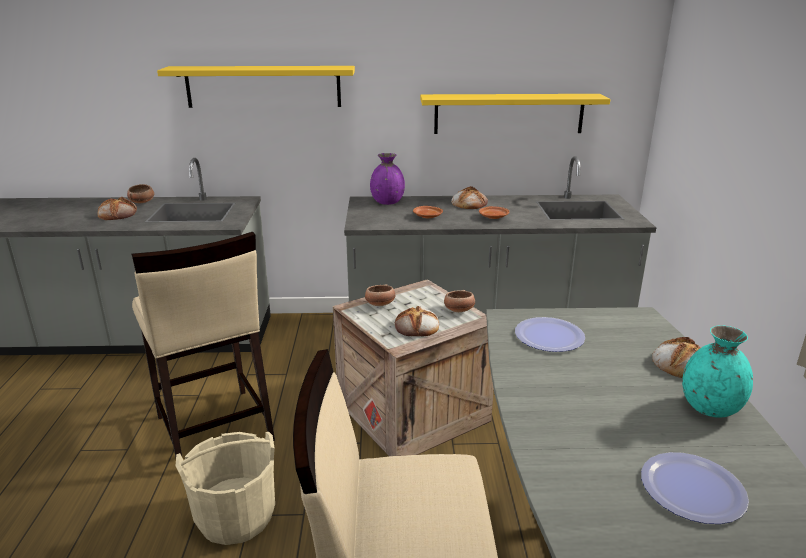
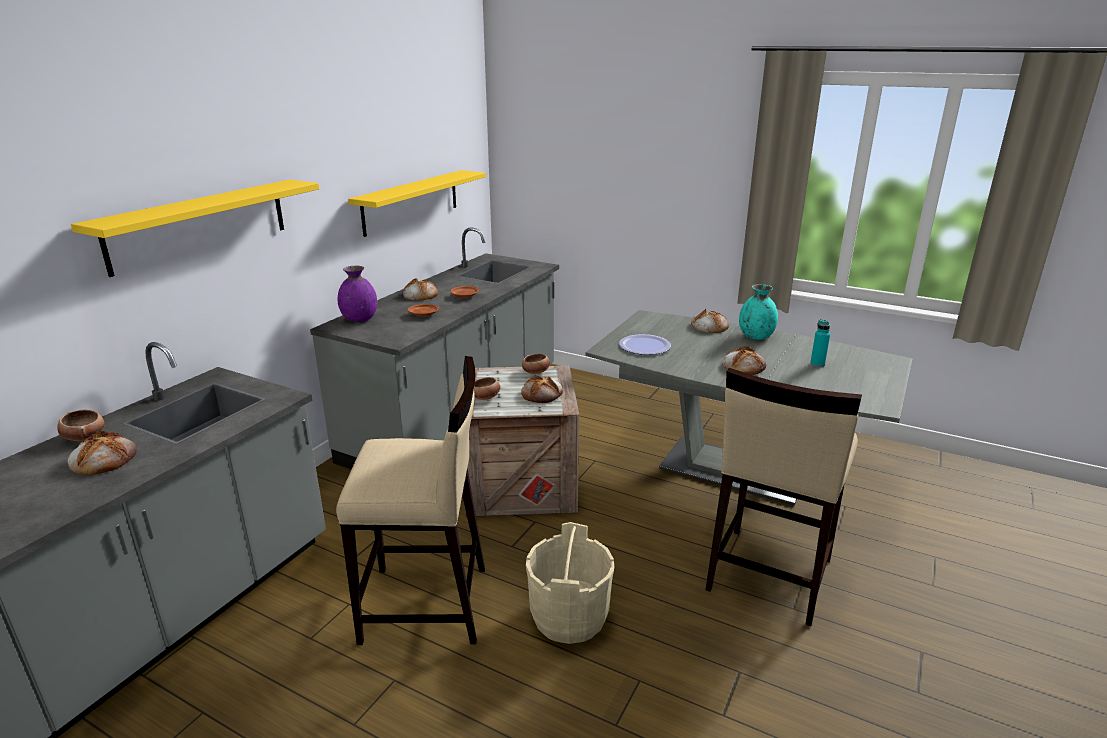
camera: 60 degrees left, 0 degrees up
plate [641,452,749,524] -> turquoise bottle [810,319,830,367]
none -> bread [722,346,766,375]

